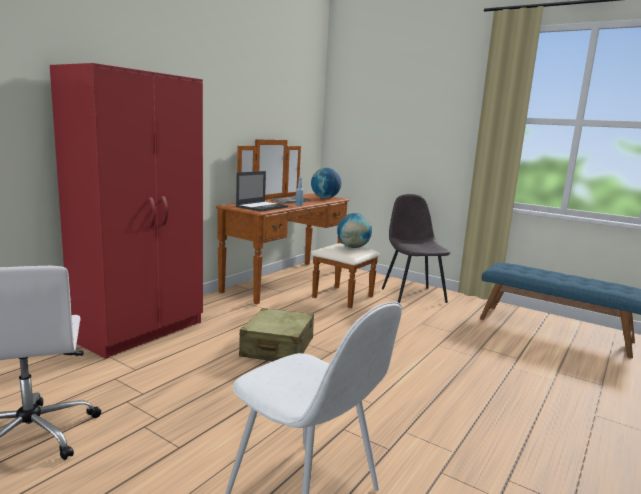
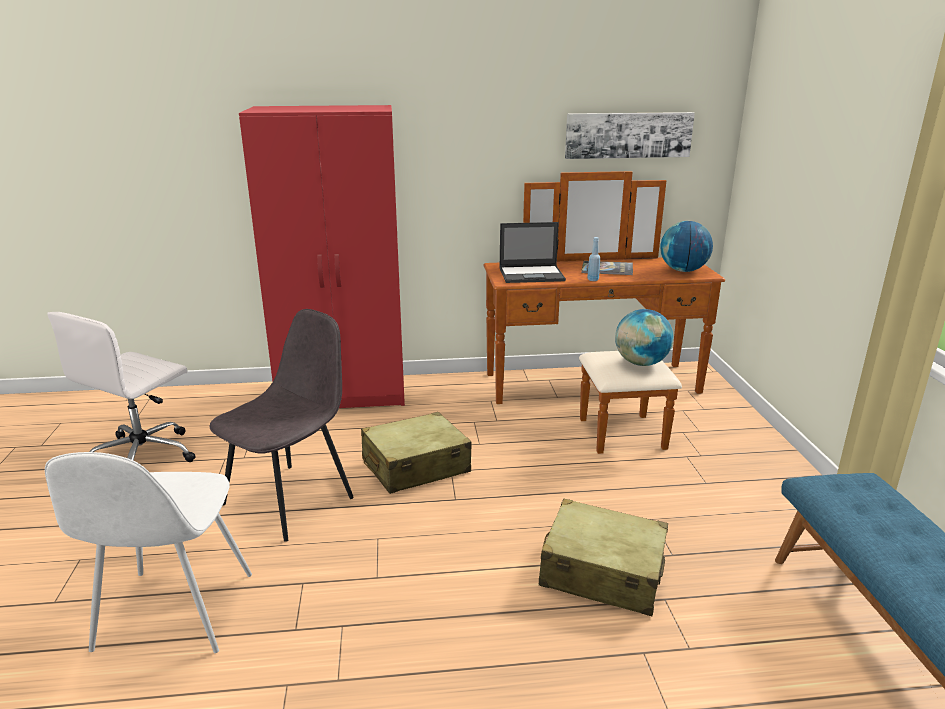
camera: 50 degrees right, 10 degrees up
grey chair [382,194,450,303] -> grey chair moved to [210,309,354,542]
none -> beige suitcase [539,498,668,616]
none -> picture [565,112,695,159]

